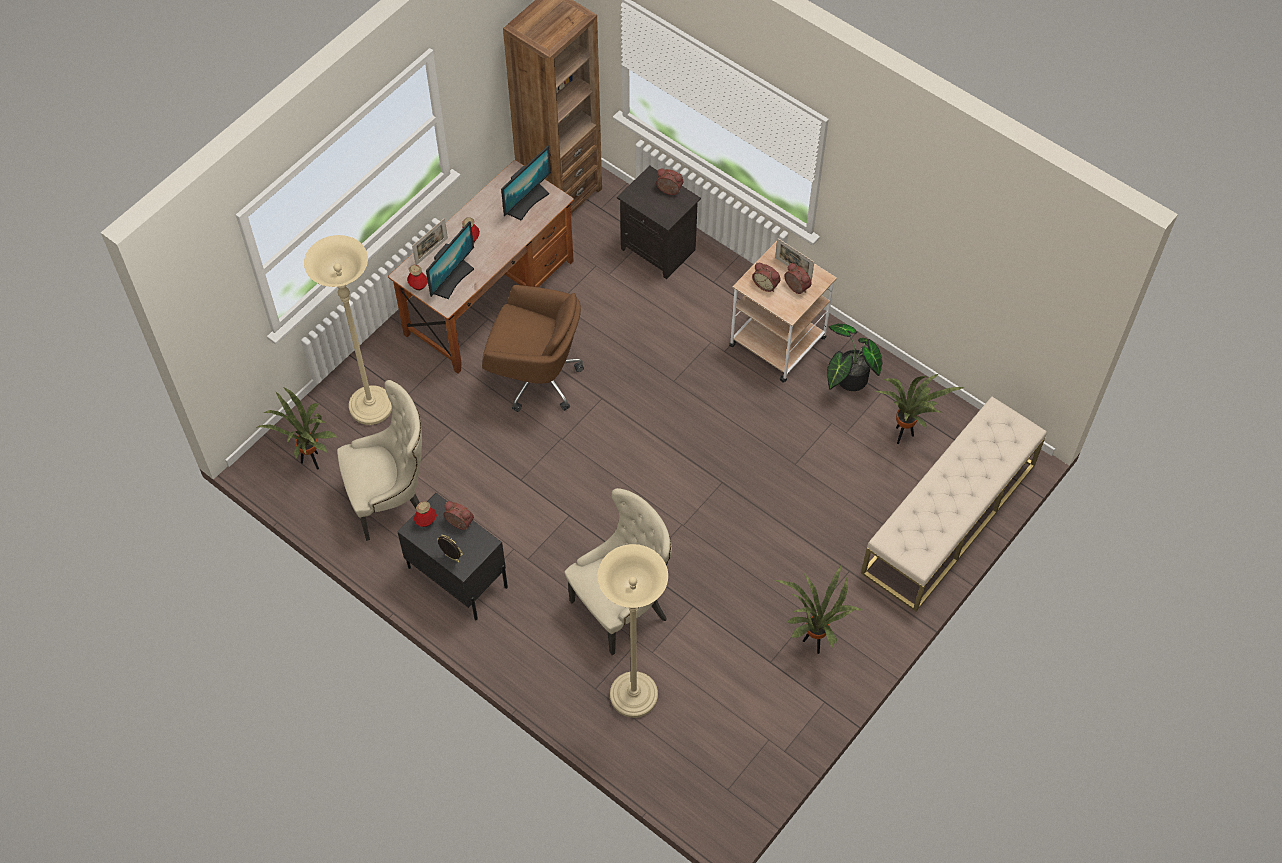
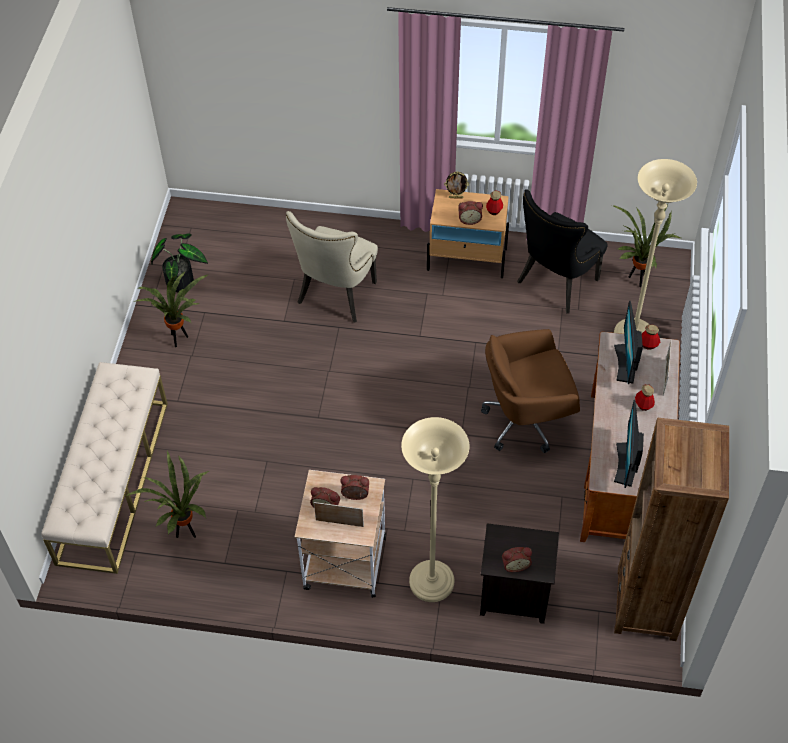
camera: 150 degrees right, 5 degrees down
beige chair [337,380,422,541] -> black chair [517,189,608,314]
black nightstand [397,493,508,620] -> beige nightstand [427,189,509,278]
beige floor lamp [598,544,668,718] -> beige floor lamp moved to [401,417,469,602]
potted plant [827,324,882,391] -> potted plant moved to [151,233,208,292]

